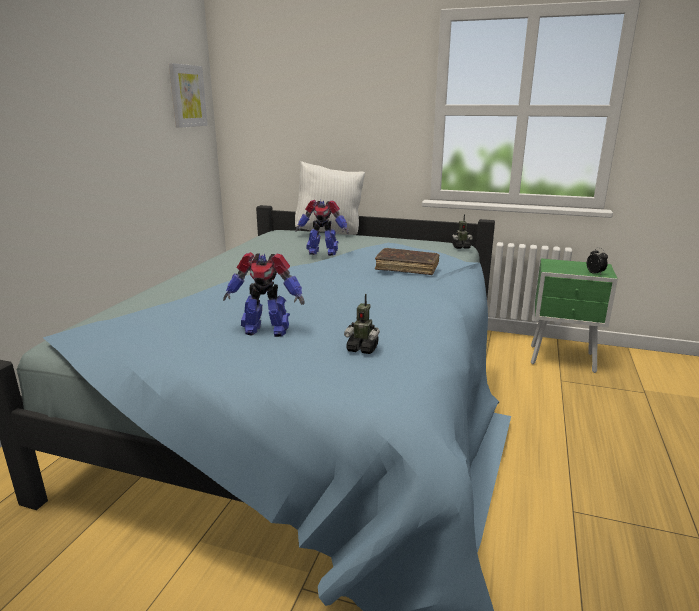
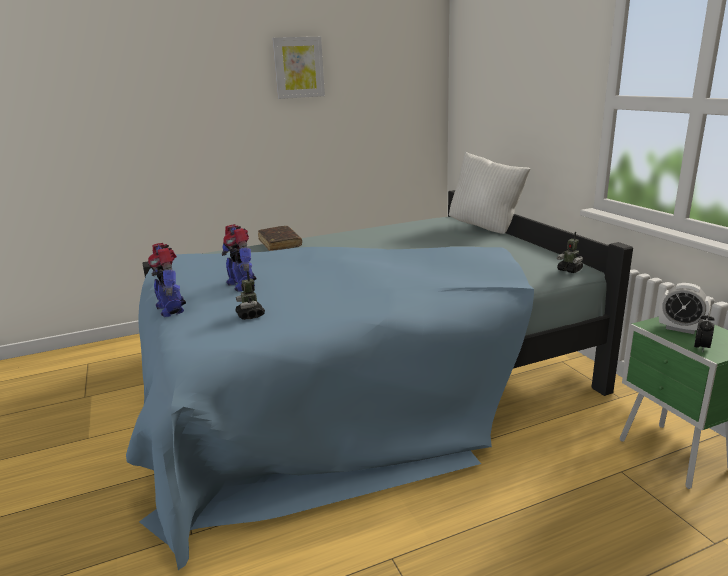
camera: 50 degrees right, 0 degrees up
picture [169,63,208,128] -> picture moved to [272,37,325,99]
toy robot [296,200,349,256] -> toy robot moved to [148,243,186,317]
brown book [375,248,439,275] -> brown book moved to [258,226,302,251]
none -> alarm clock [659,283,711,334]

